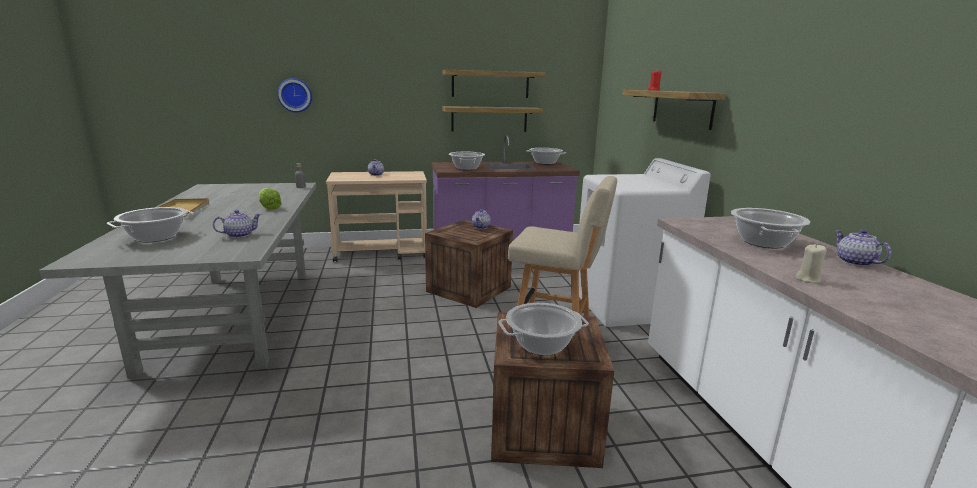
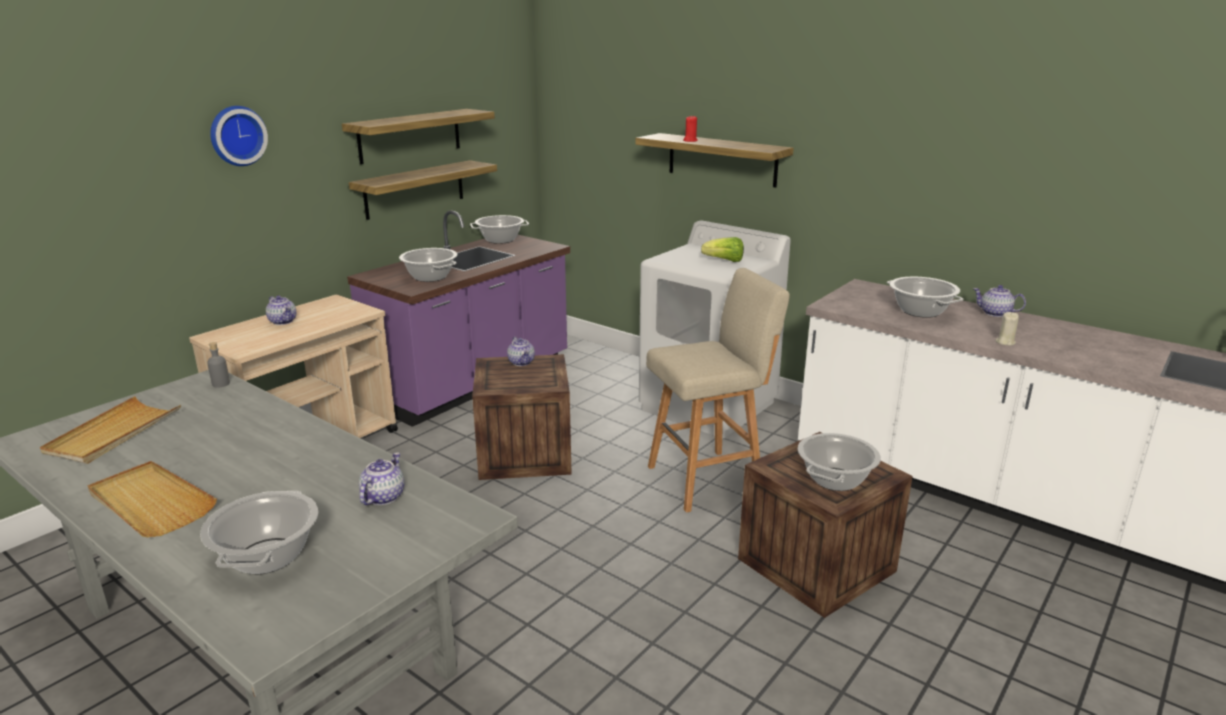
camera: 40 degrees left, 5 degrees up
lettuce [259,188,282,210] -> lettuce moved to [701,237,744,262]
wall clock [277,78,312,112] -> wall clock moved to [210,106,268,166]
none -> beige tray [40,396,181,464]

